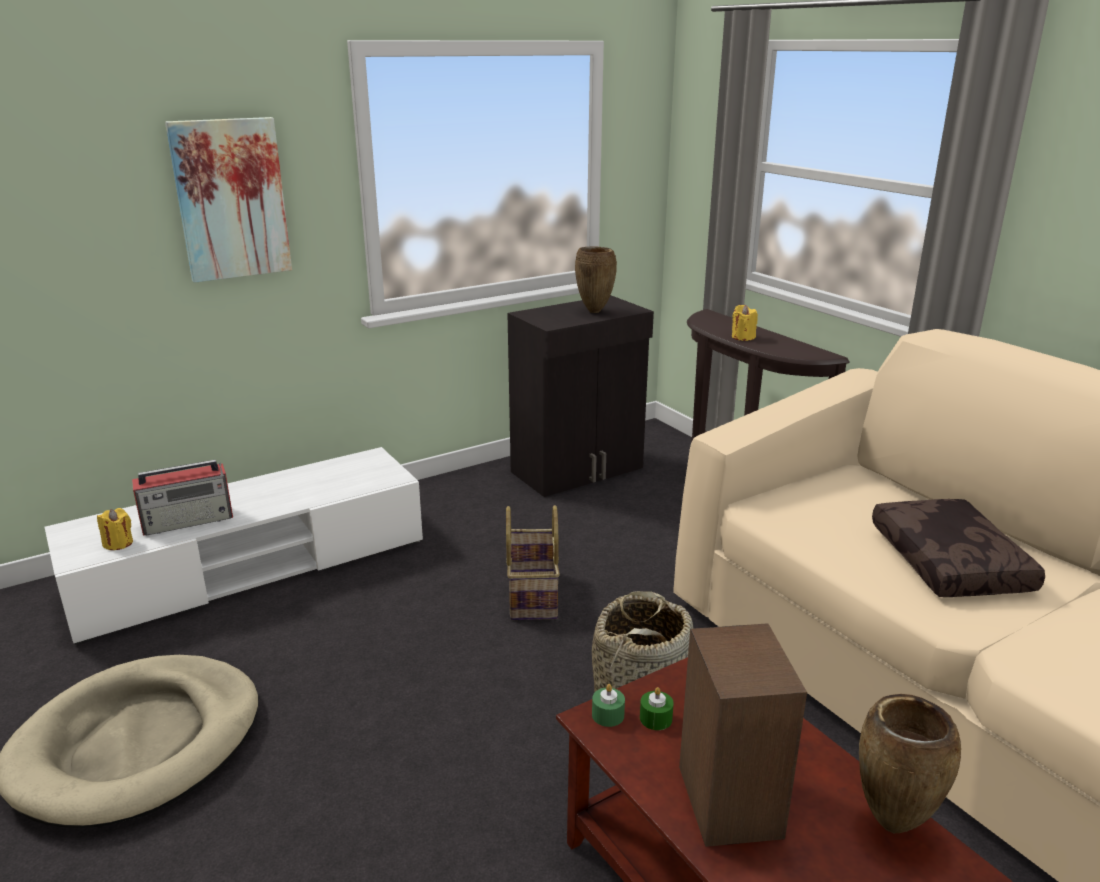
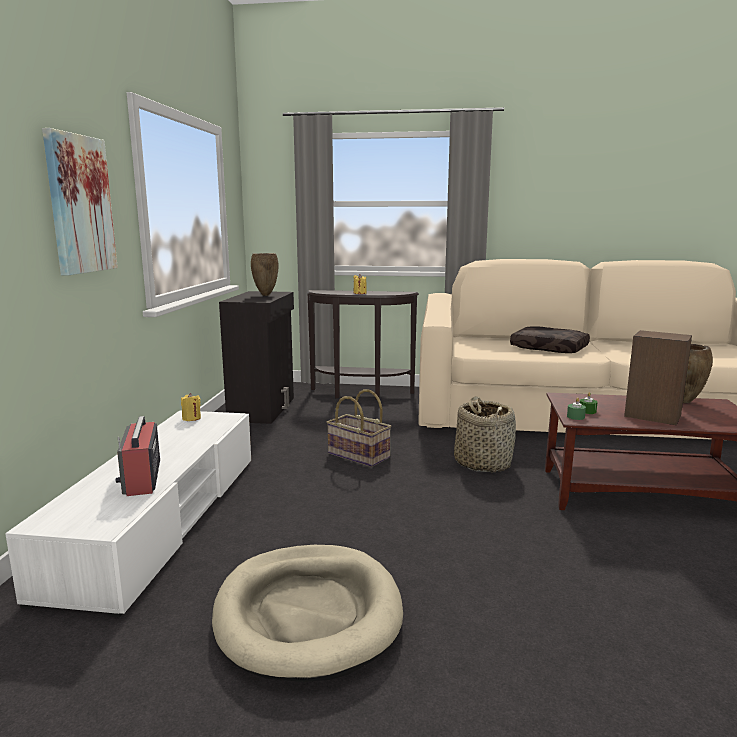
camera: 50 degrees left, 10 degrees down
yellow candle [97,508,133,550] -> yellow candle moved to [181,393,201,421]
radio [132,459,233,536] -> radio turned 150 degrees clockwise [116,416,160,496]

